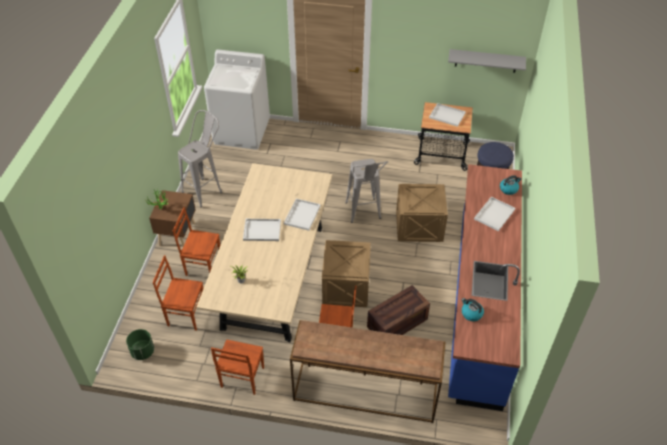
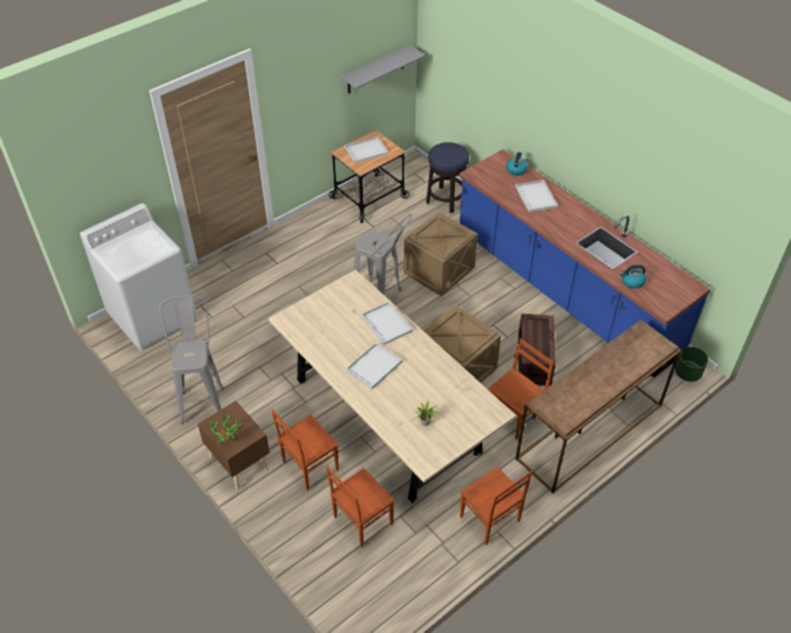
camera: 50 degrees left, 0 degrees up
green planter [126,329,154,360] -> green planter moved to [675,347,708,382]

